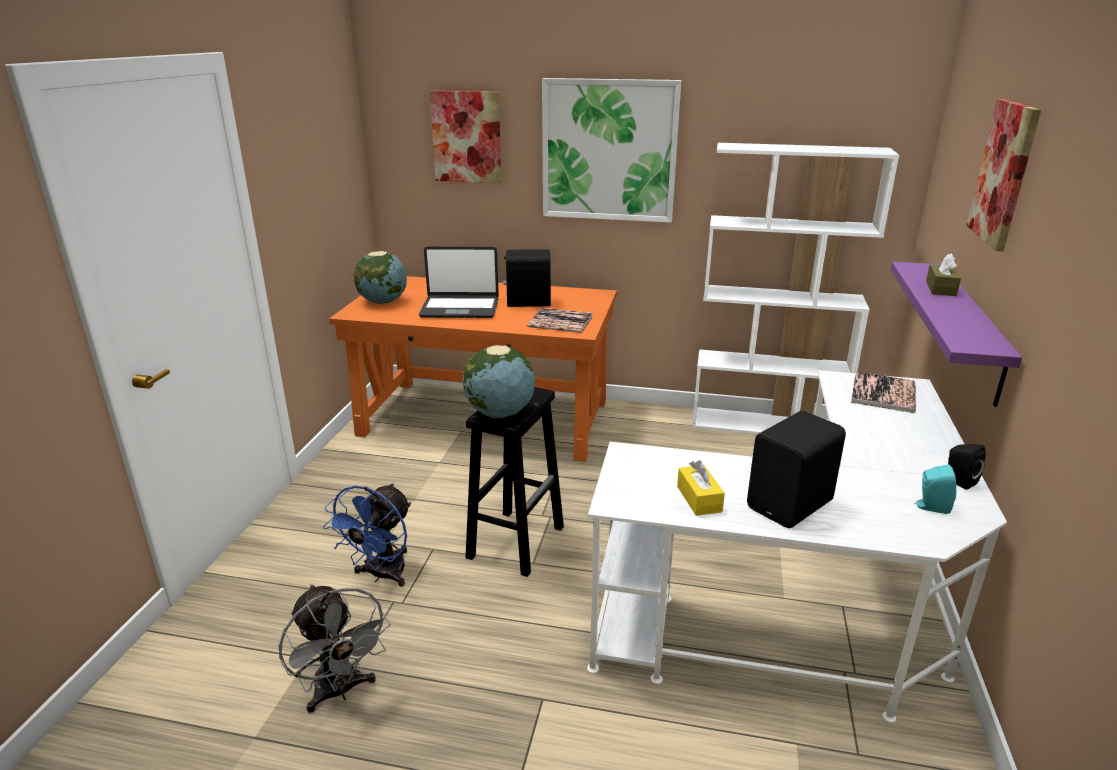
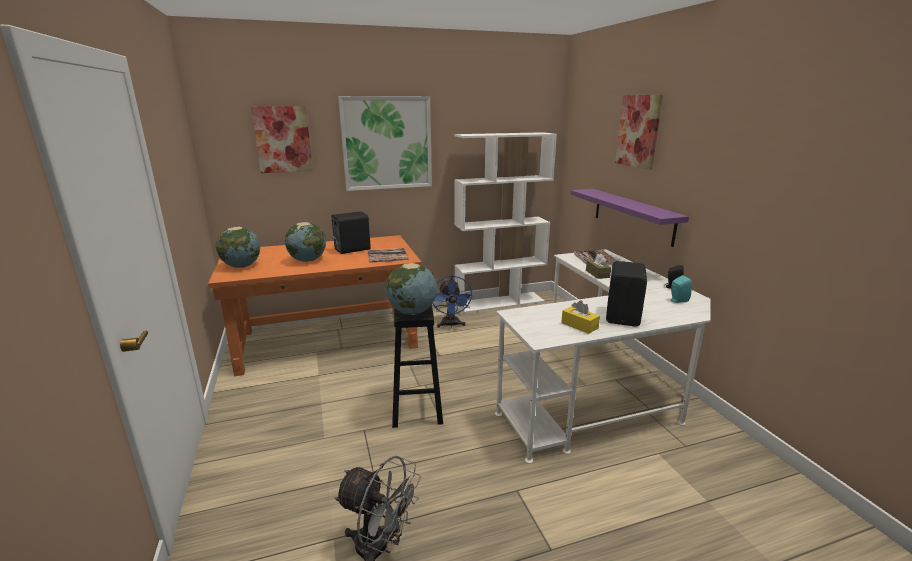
camera: 30 degrees left, 5 degrees down
blue fan [323,483,411,587] -> blue fan moved to [433,276,473,328]
laptop [419,246,499,318] -> globe [285,222,326,262]
brown tissue box [926,254,961,296] -> brown tissue box moved to [586,254,611,279]

